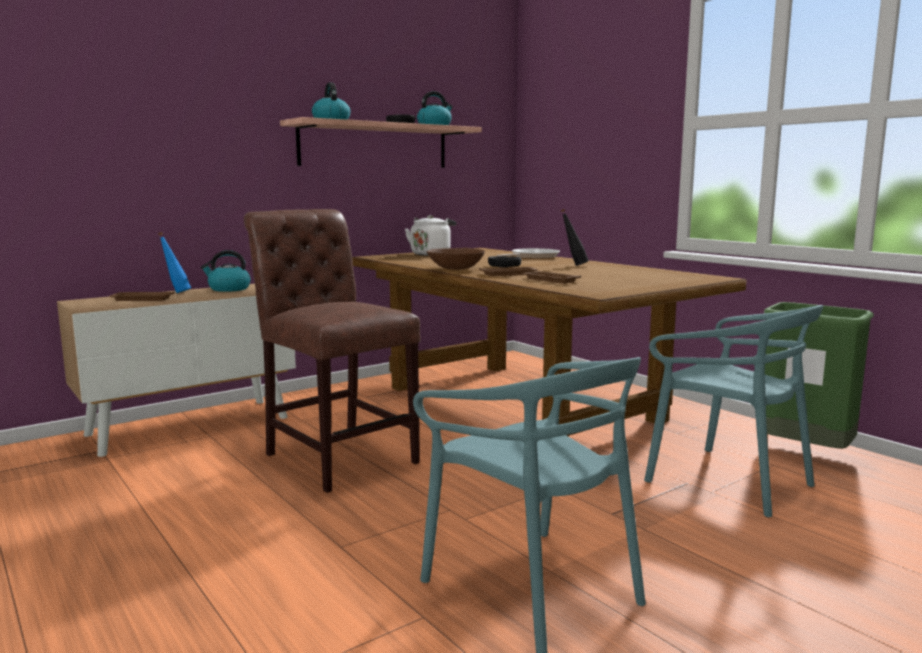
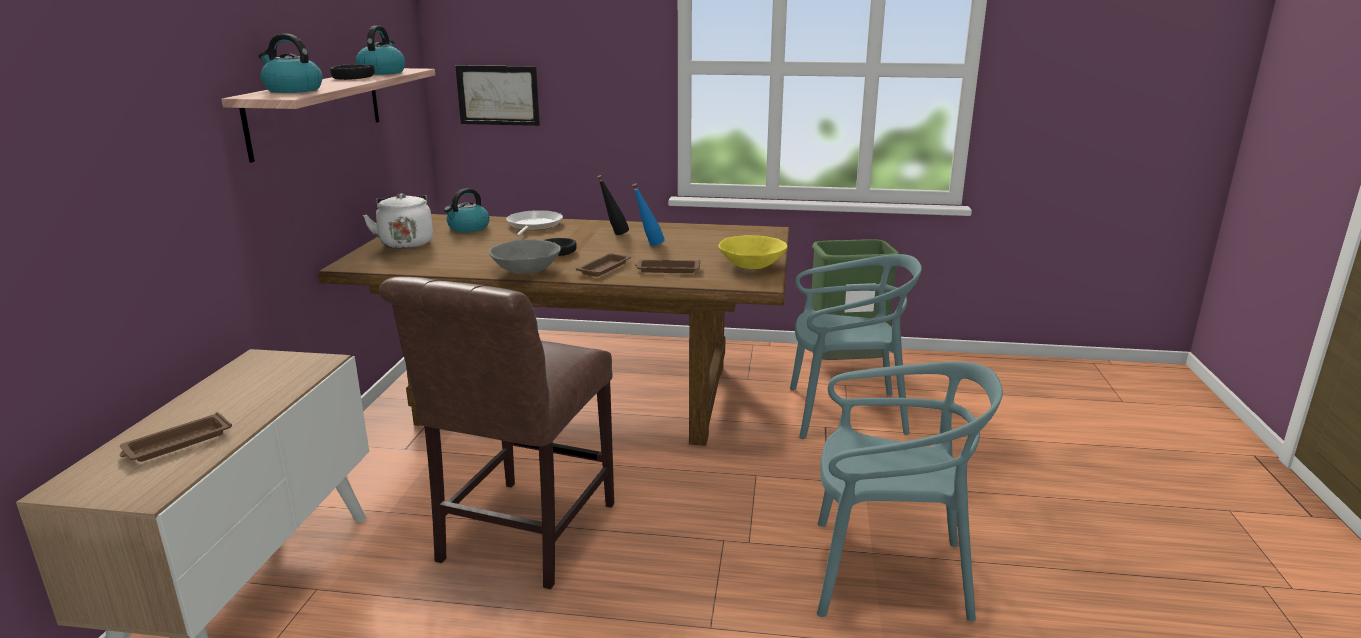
camera: 45 degrees left, 10 degrees up
blue bottle [158,232,191,293] -> blue bottle moved to [632,183,665,246]
kettle [201,250,250,292] -> kettle moved to [444,188,490,232]
brown chair [244,209,421,493] -> brown chair turned 75 degrees counterclockwise [379,277,614,589]
brown bowl [426,248,485,270] -> grey bowl [489,239,561,274]
none -> picture [455,65,540,126]
none -> yellow bowl [718,235,787,269]

